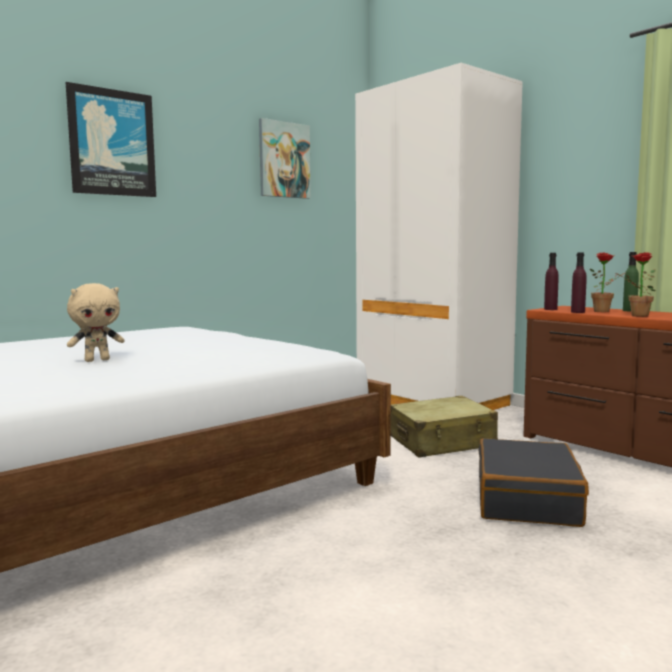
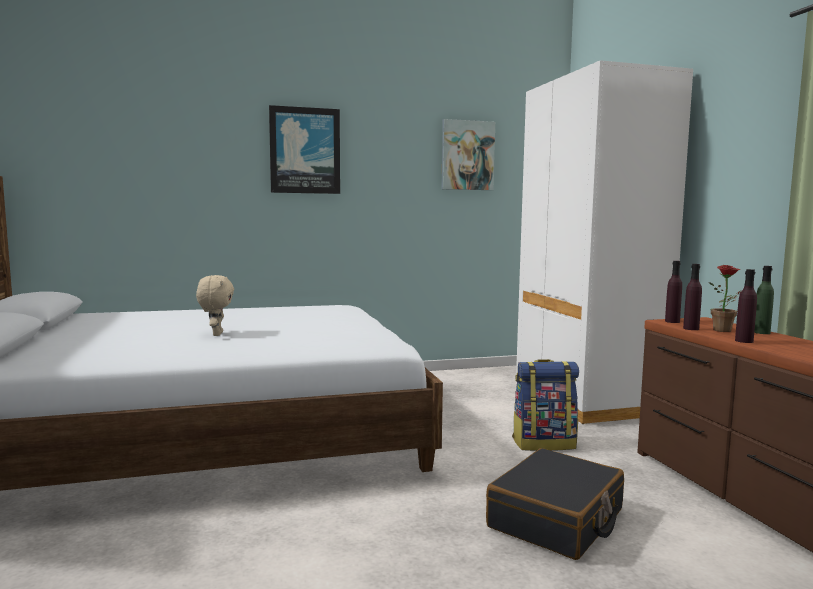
camera: 25 degrees right, 0 degrees up
beige plush toy [67,283,125,362] -> beige plush toy turned 90 degrees counterclockwise [196,275,234,336]
beige suitcase [391,396,498,458] -> backpack [512,359,579,451]
potted plant [616,252,656,317] -> purple bottle [735,269,757,343]

